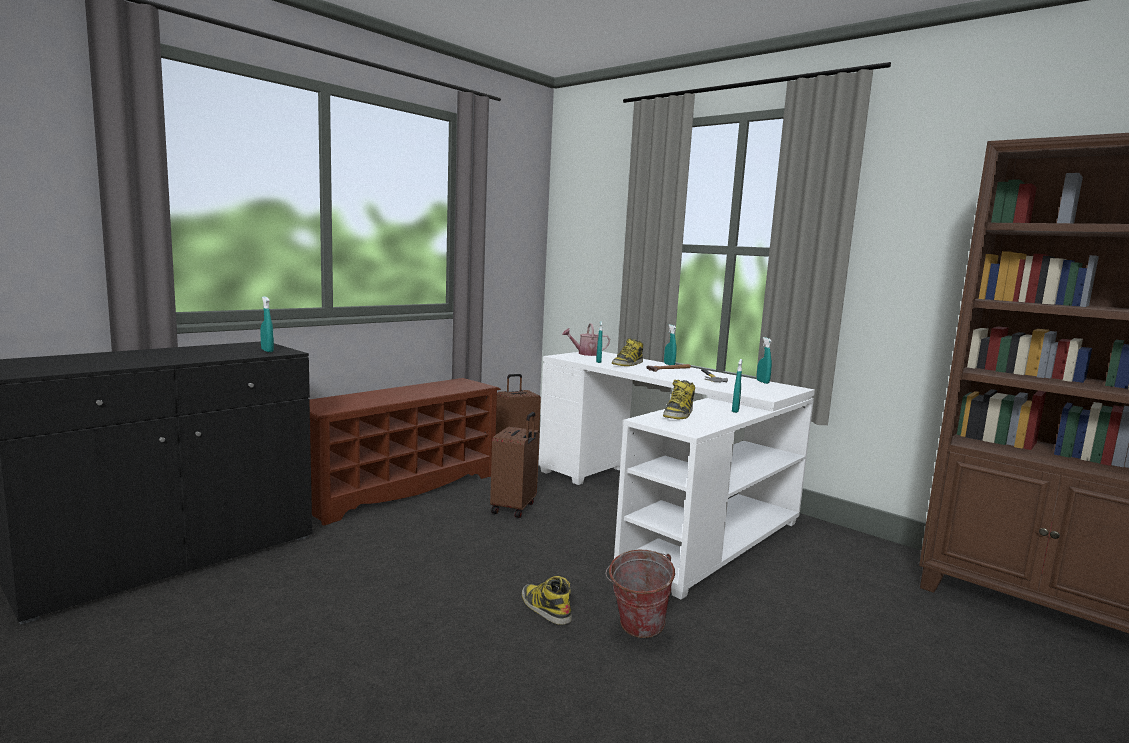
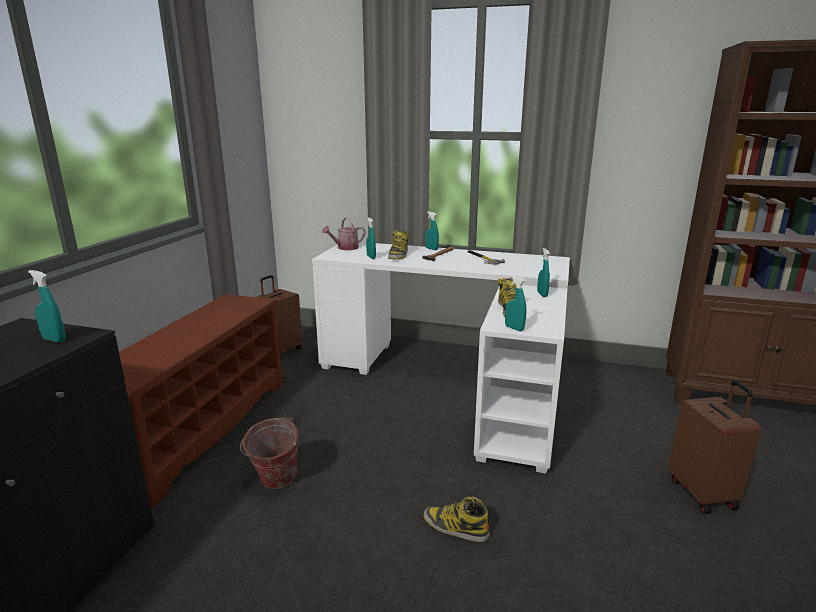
camera: 25 degrees left, 10 degrees up
brown suitcase [490,412,540,518] -> brown suitcase moved to [668,380,761,514]
bucket [605,550,675,638] -> bucket moved to [240,417,299,489]
turquoise spray bottle [757,337,772,384] -> turquoise spray bottle moved to [505,275,526,332]

